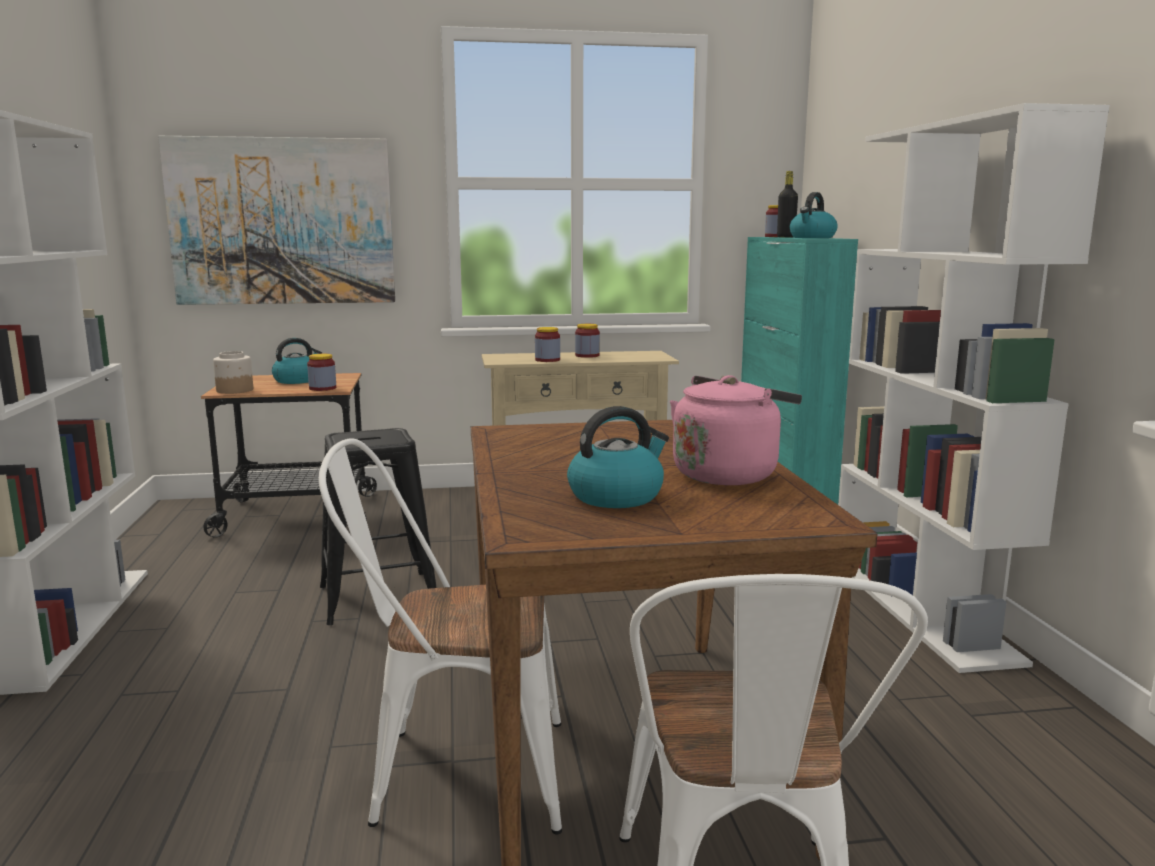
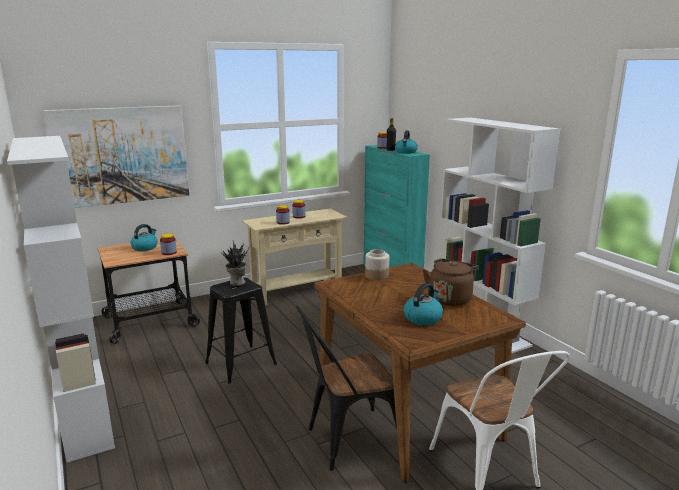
camera: 20 degrees left, 5 degrees up
jar [213,351,253,394] -> jar moved to [365,249,389,280]
white chair [319,438,562,834] -> black chair [296,305,397,471]
pink kettle [670,375,802,485] -> brown kettle [423,259,479,306]
none -> potted plant [219,241,249,286]

